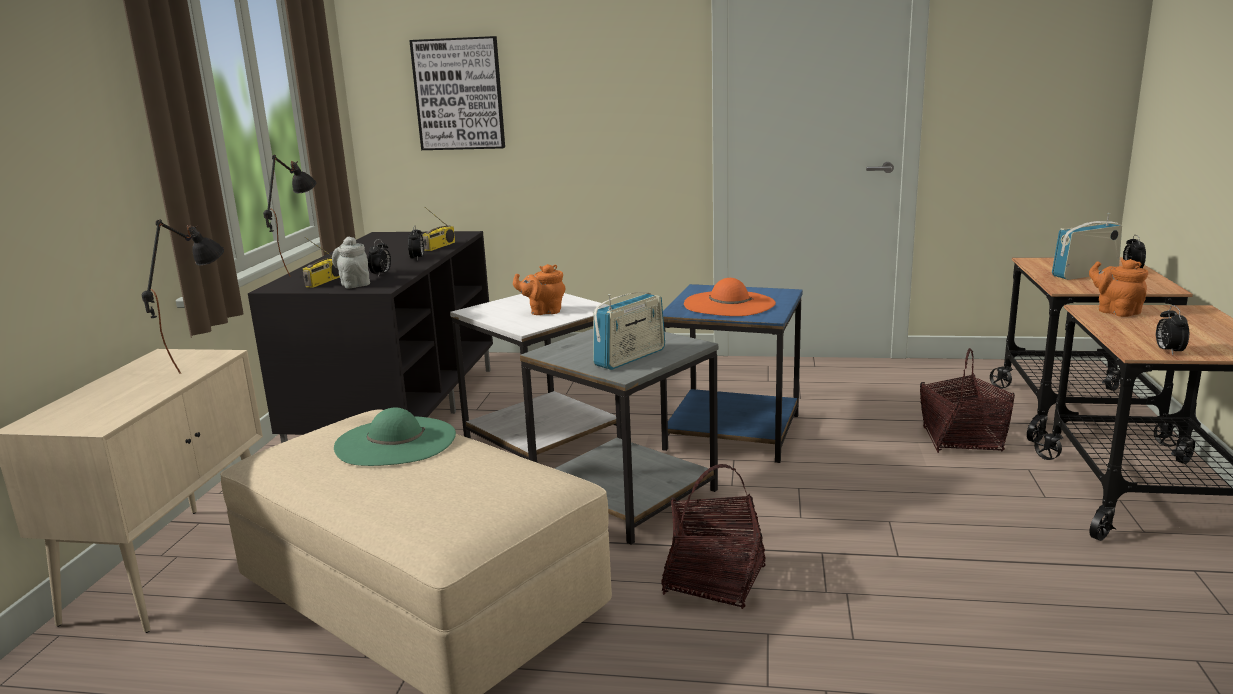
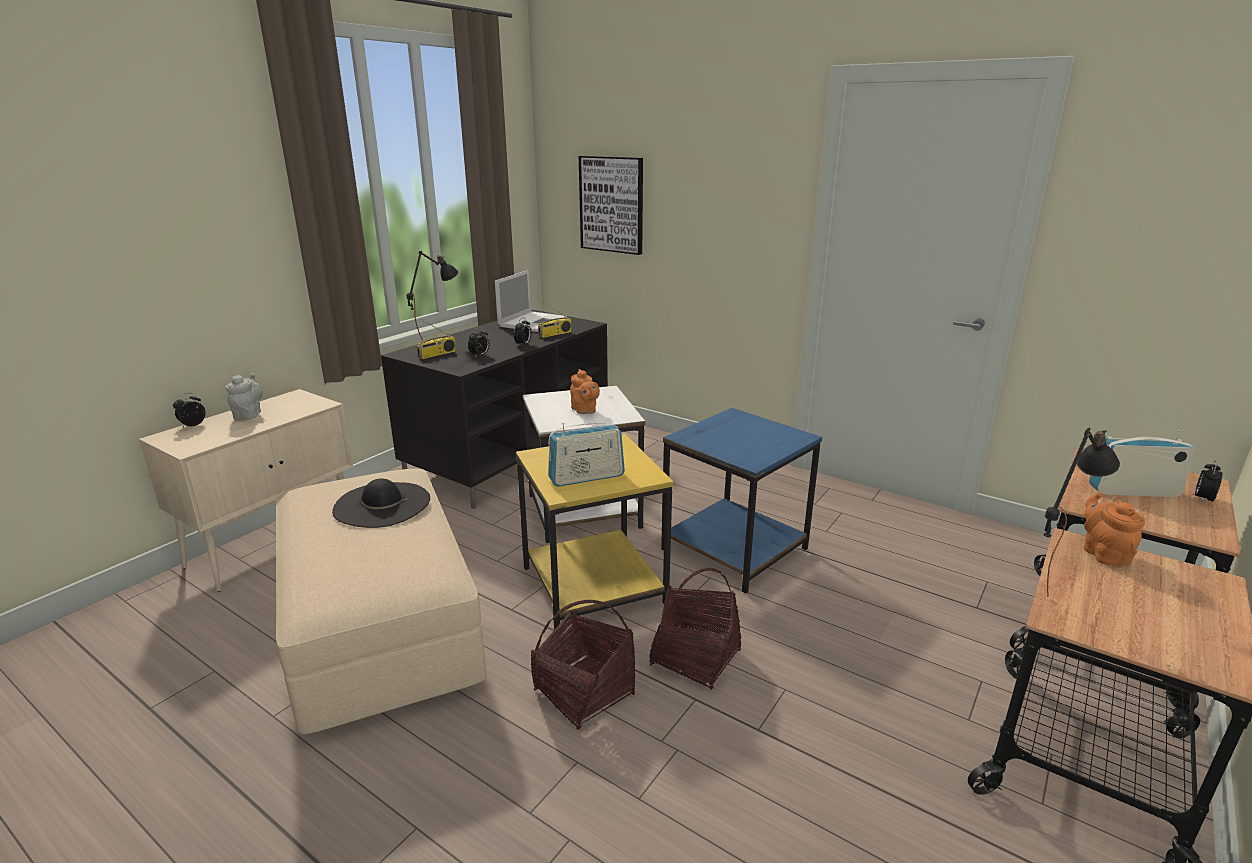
camera: 25 degrees right, 5 degrees up
black table lamp [141,219,224,373] -> black table lamp moved to [1044,428,1120,597]
grey teapot [332,237,370,288] -> grey teapot moved to [226,373,263,420]
green hat [334,407,456,466] -> black hat [332,478,430,528]
orange teapot [513,264,565,315] -> orange teapot turned 135 degrees counterclockwise [570,369,600,414]
grey side table [520,329,718,545] -> yellow side table [516,434,673,630]
orange hat [684,278,776,316] -> none
basket [920,348,1015,453] -> basket moved to [649,568,741,690]
alarm clock [1156,305,1189,355] -> alarm clock moved to [173,393,206,427]
none -> laptop [495,270,567,332]

